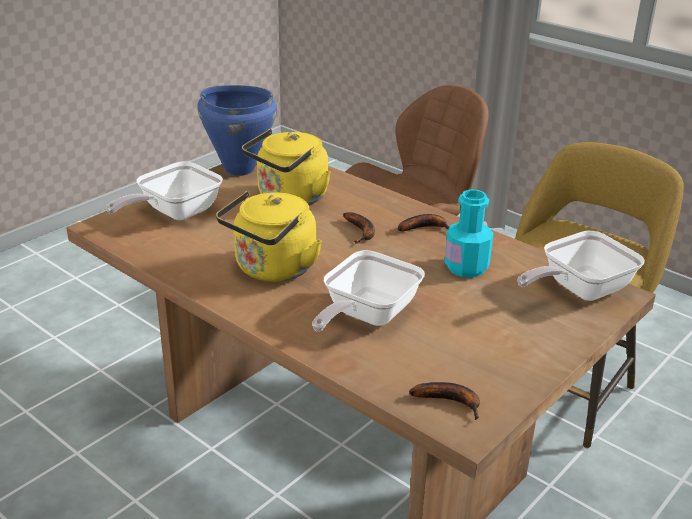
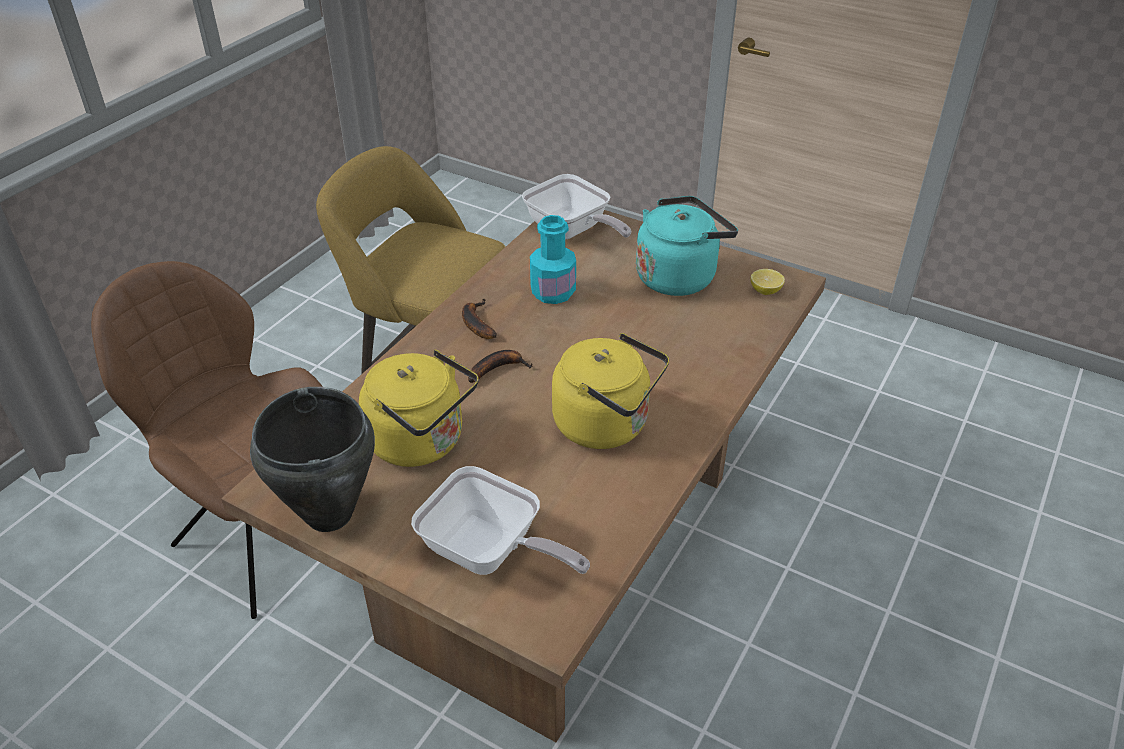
camera: 100 degrees left, 10 degrees up
blue cooking pot [197,85,277,176] -> black cooking pot [250,387,375,532]
frying pan [312,250,425,332] -> none
banana [409,382,480,420] -> lemon [751,269,785,295]
none -> turquoise kettle [636,196,738,296]

